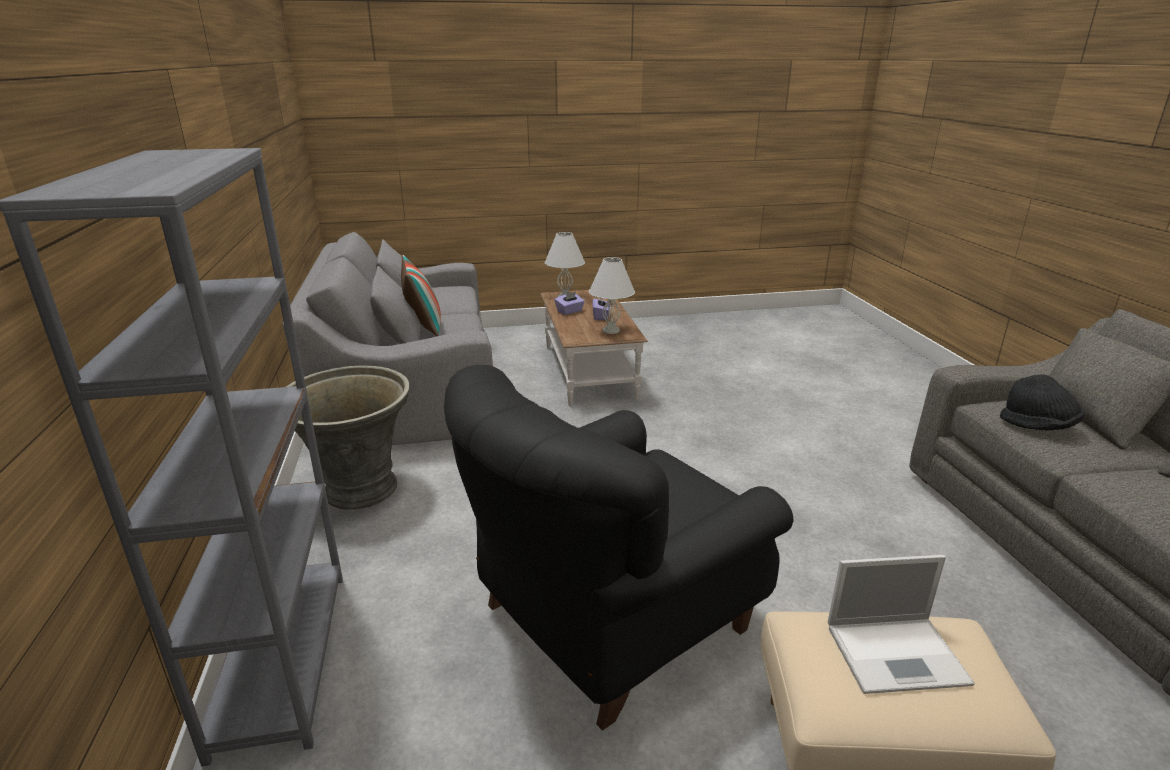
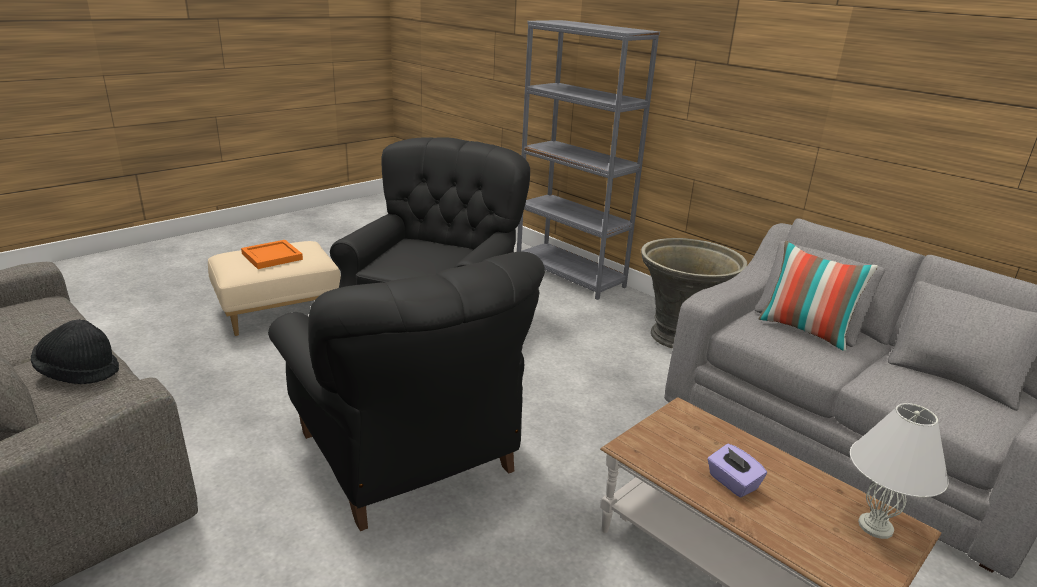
camera: 145 degrees right, 0 degrees up
purple tissue box [555,292,585,315] -> none
white table lamp [589,257,635,334] -> none
laptop [828,555,975,694] -> orange tray [241,240,303,269]
none -> black armchair [268,251,545,531]

